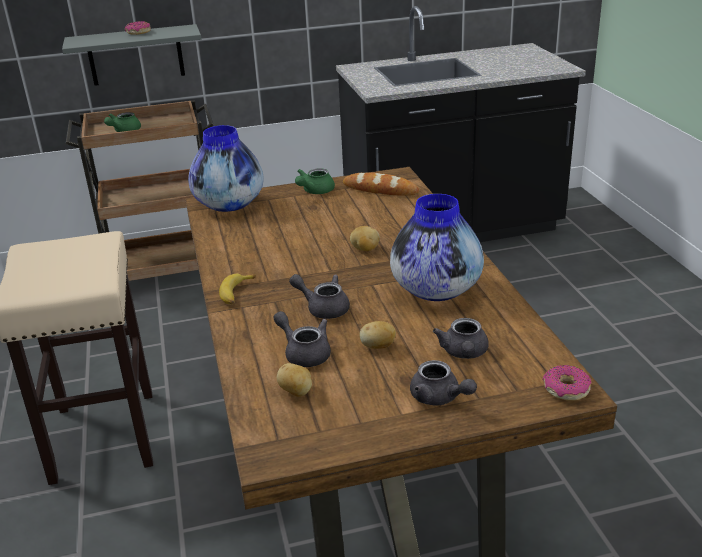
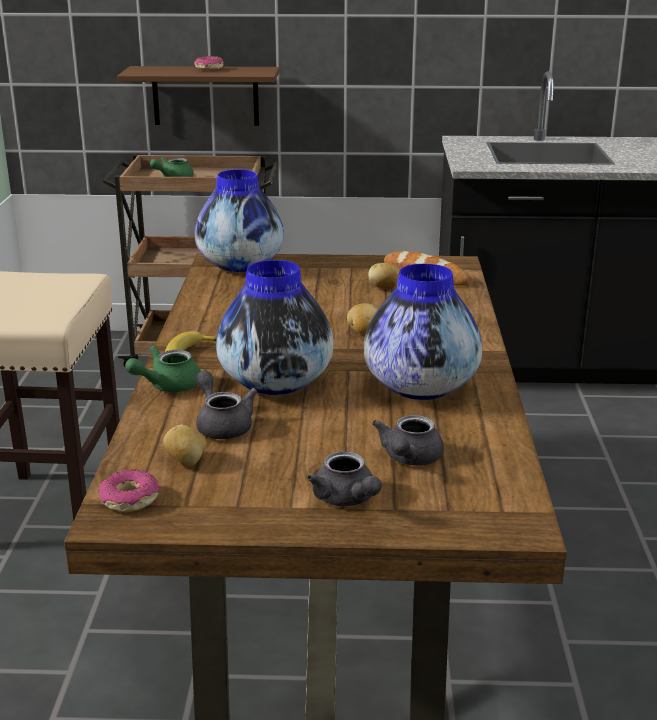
camera: 15 degrees right, 5 degrees down
grey shelf [62,24,201,86] -> brown shelf [117,66,279,126]
grey teapot [289,274,350,319] -> vase [216,260,334,395]
green teapot [295,168,335,194] -> green teapot moved to [125,346,201,392]
potato [360,321,396,349] -> potato moved to [368,263,400,289]
donut [543,365,592,400] -> donut moved to [98,469,159,512]

